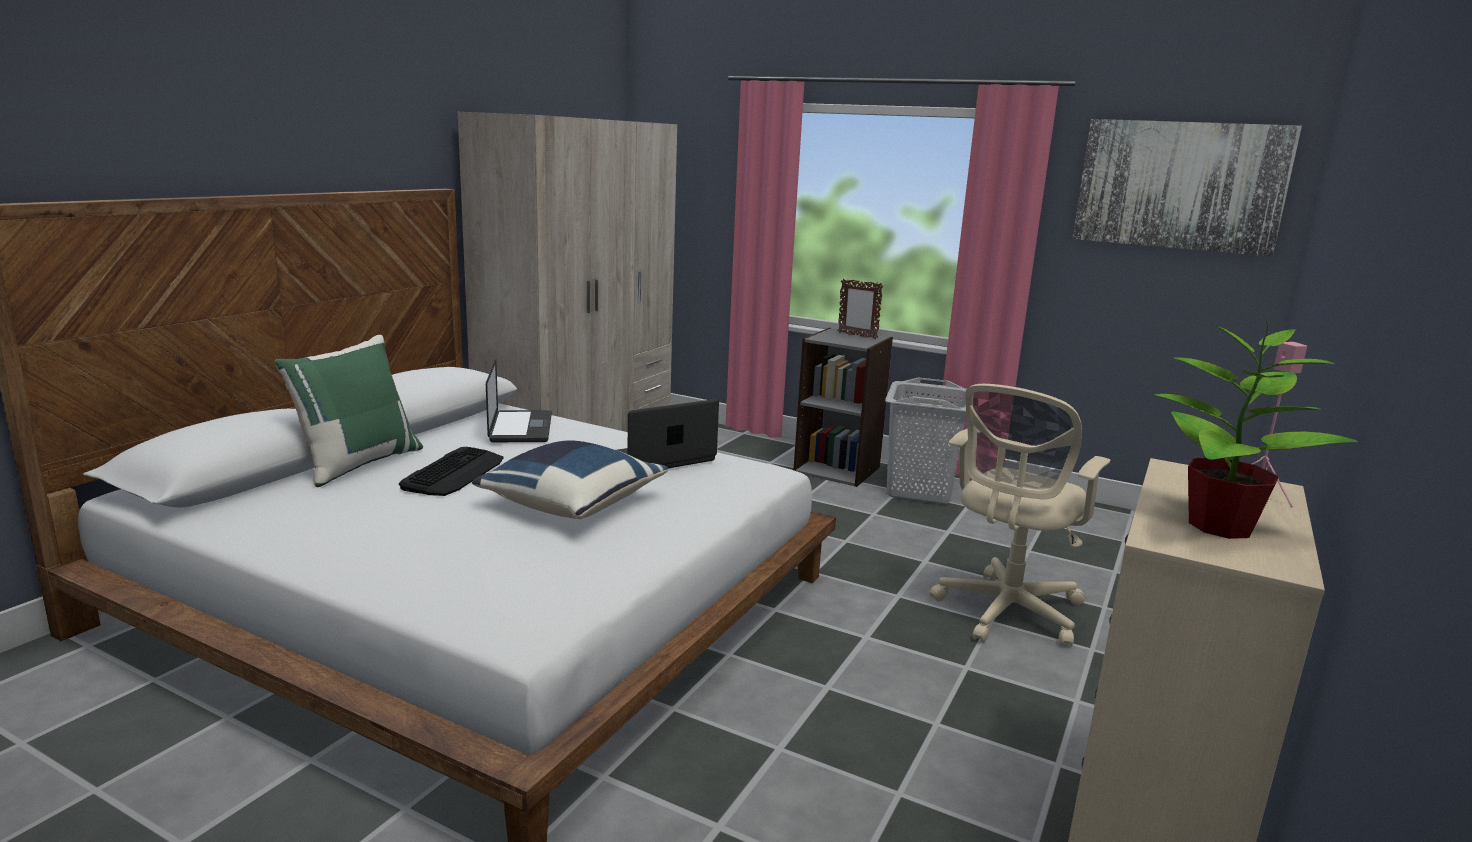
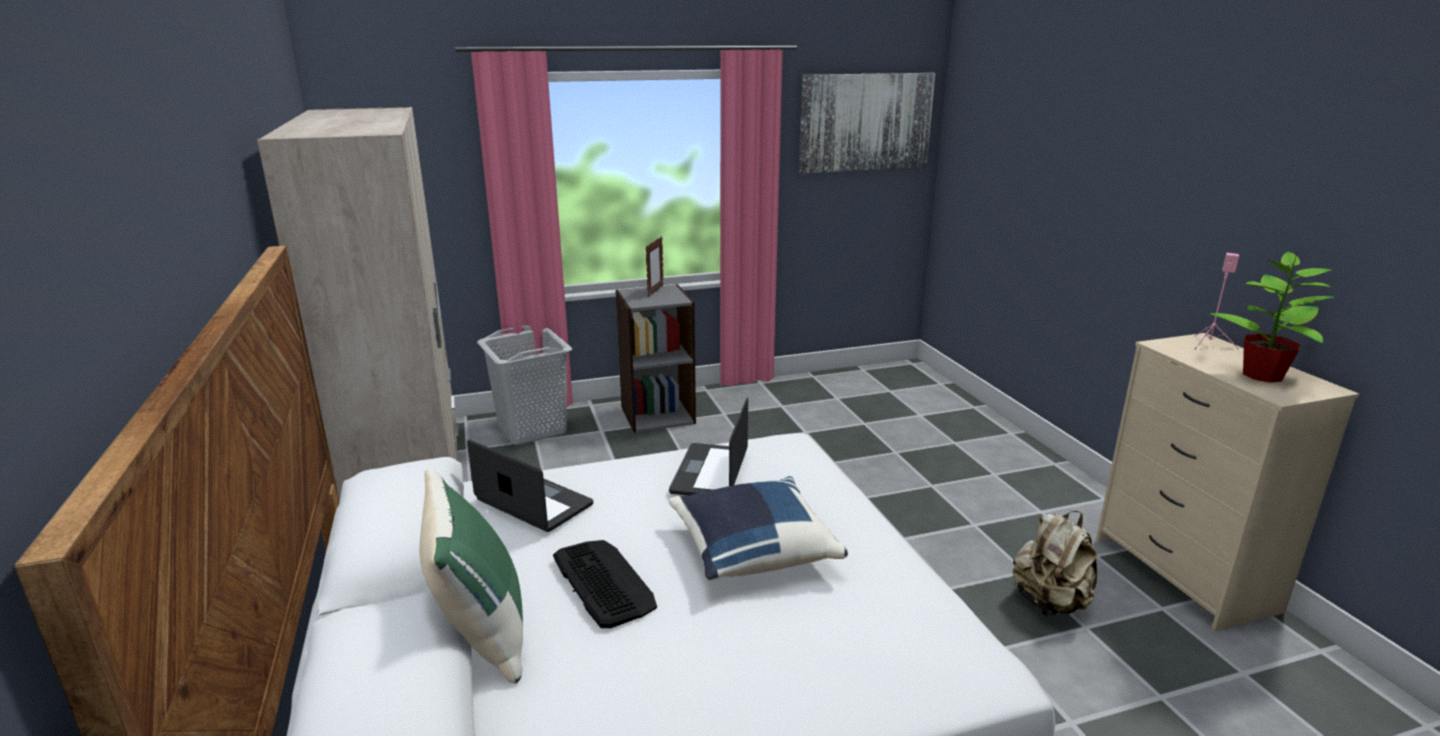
camera: 45 degrees left, 5 degrees up
picture frame [838,279,883,339] -> picture frame turned 60 degrees counterclockwise [645,236,664,297]
grey laundry basket [885,377,966,504] -> grey laundry basket moved to [477,326,572,445]
beige office chair [930,384,1110,647] -> none
none -> beige backpack [1012,511,1097,616]

